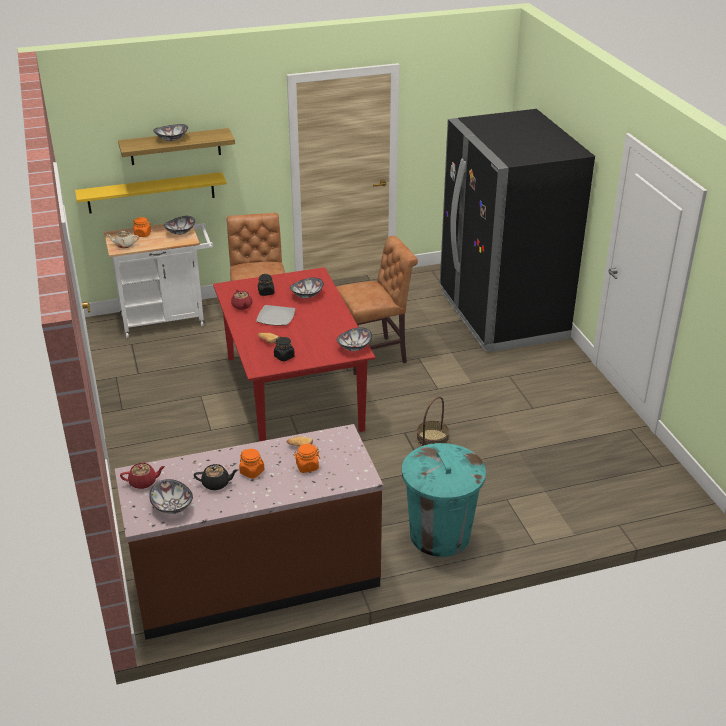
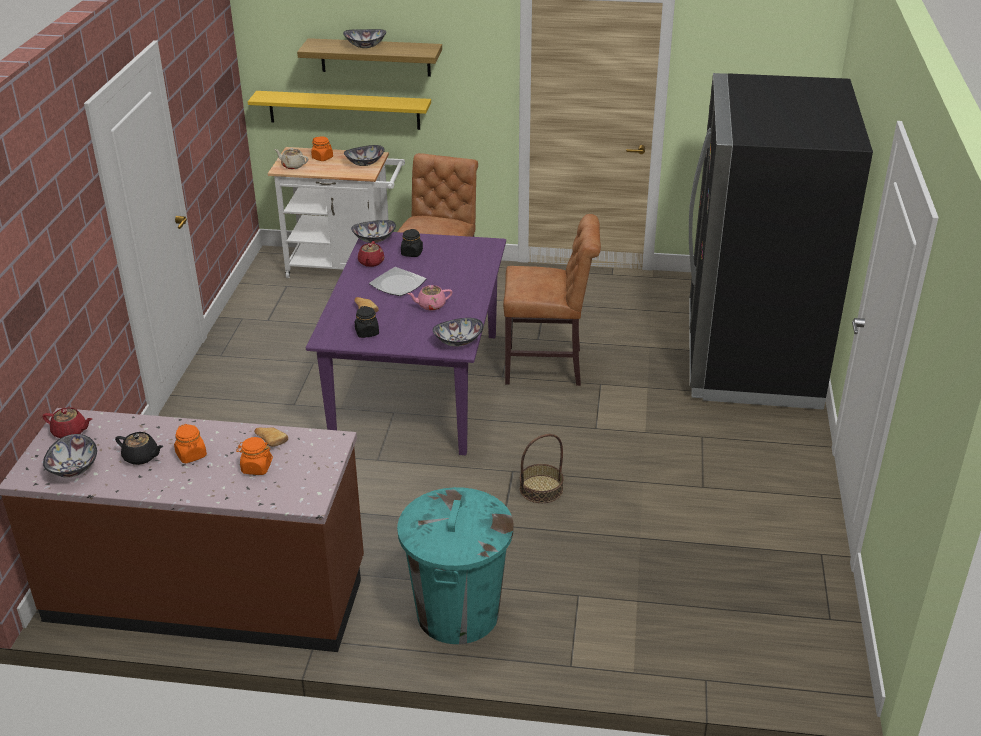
camera: 25 degrees right, 0 degrees up
red dining table [213,267,375,442] -> purple dining table [306,232,506,455]
bowl [290,278,324,298] -> bowl moved to [351,220,396,243]
none -> pink teapot [407,285,452,310]

